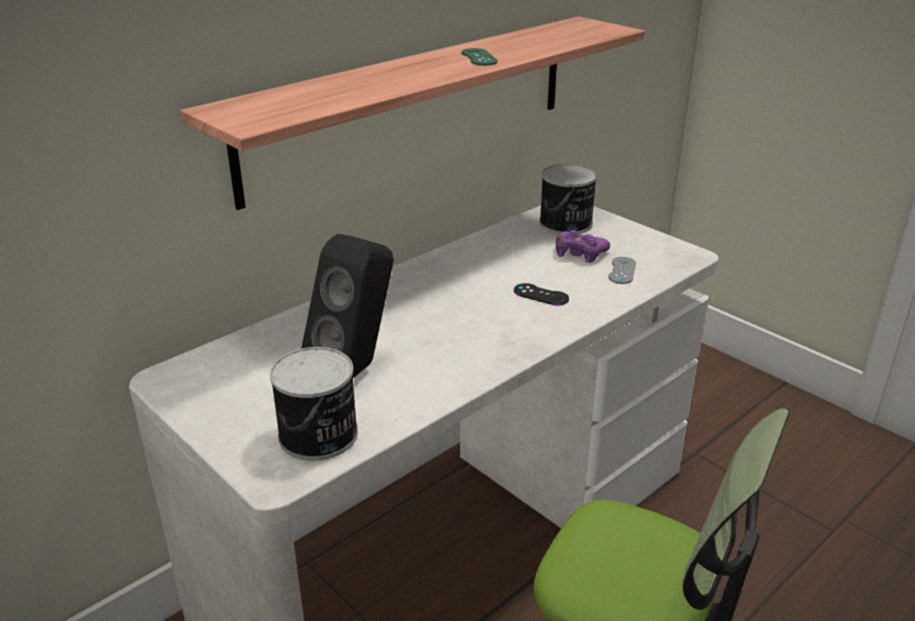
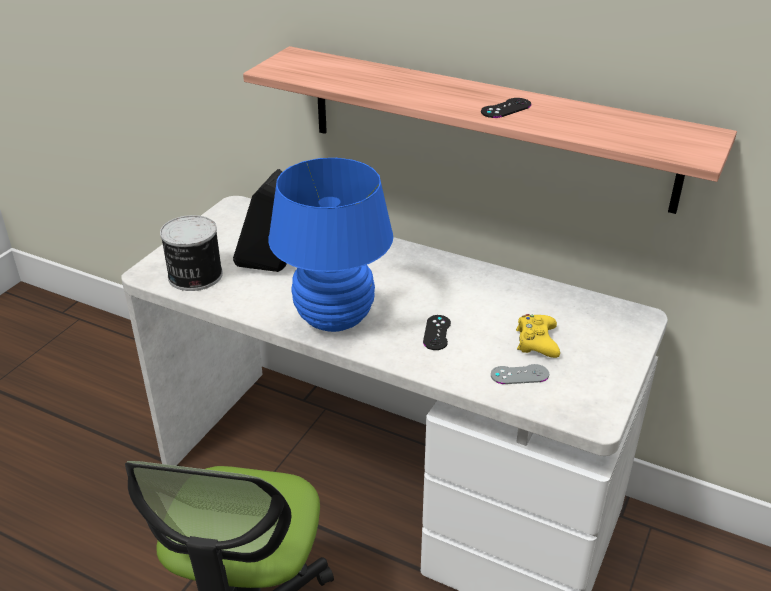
camera: 70 degrees right, 5 degrees up
green game controller [461,48,498,66] -> black game controller [481,98,531,118]
can [539,164,597,234] -> none
purple game controller [556,230,610,263] -> yellow game controller [516,314,560,358]
none -> blue table lamp [268,158,393,332]

